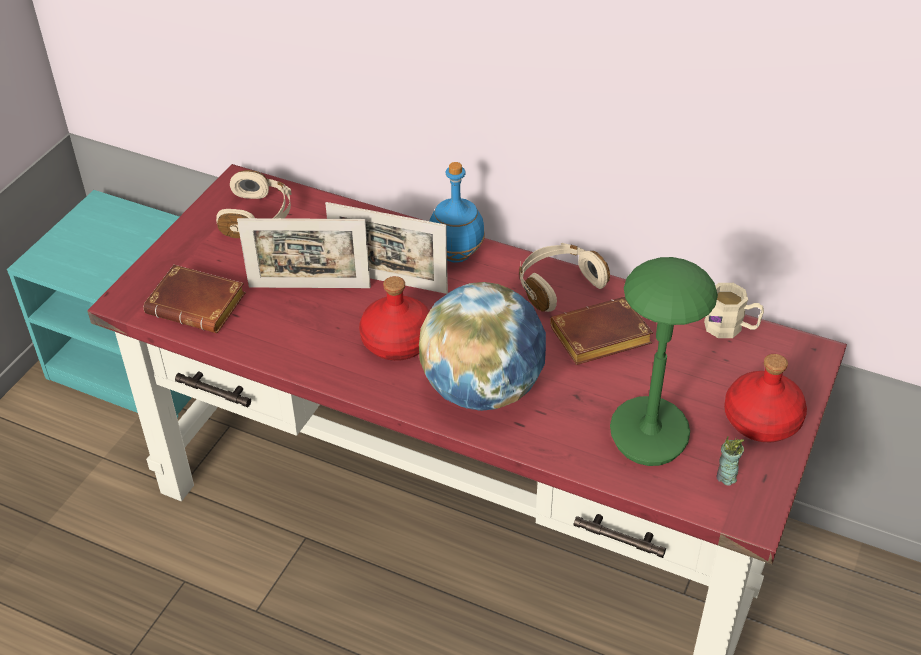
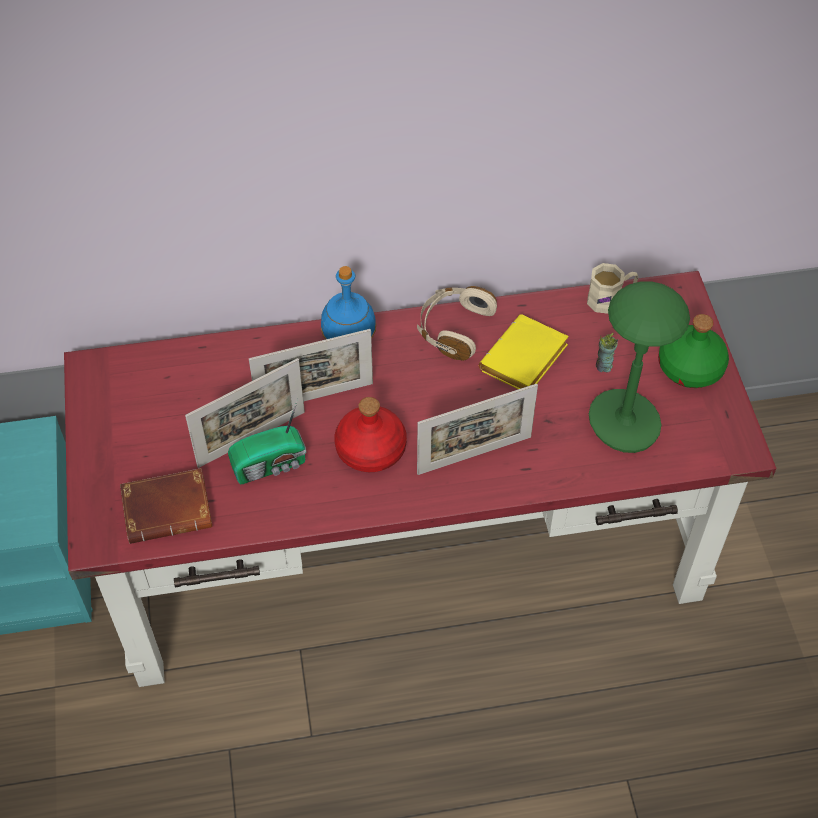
camera: 35 degrees left, 10 degrees up
beige headphones [216,170,292,238] -> none
globe [419,282,546,411] -> picture frame [417,384,538,475]
brown book [550,297,653,365] -> yellow book [479,314,569,389]
cup [716,436,744,486] -> cup moved to [596,333,618,372]
red bottle [724,354,807,442] -> green bottle [658,314,729,388]
none -> radio [228,399,306,484]

